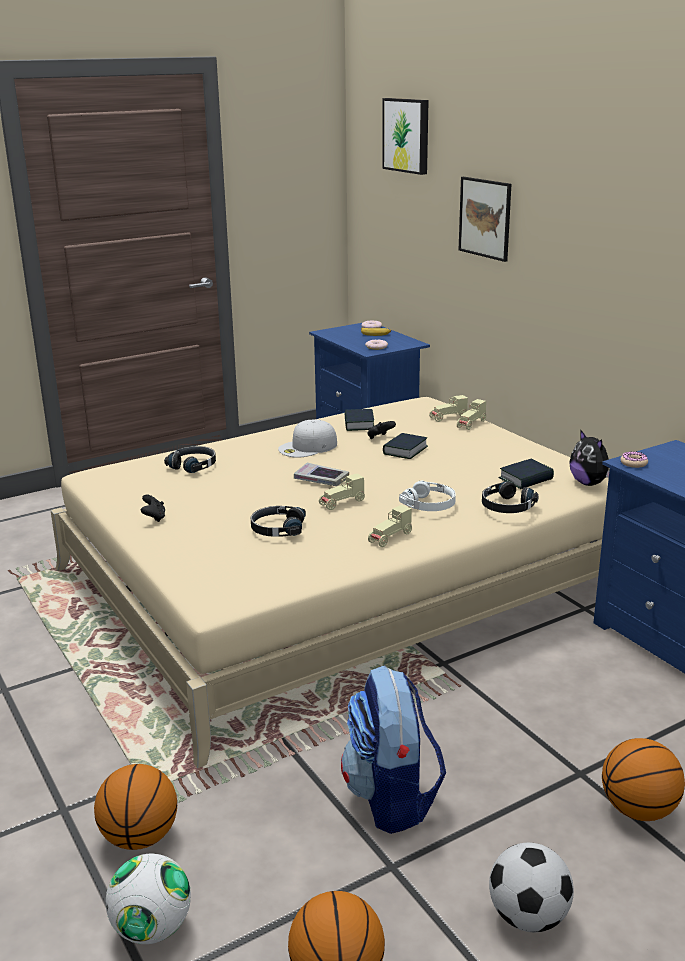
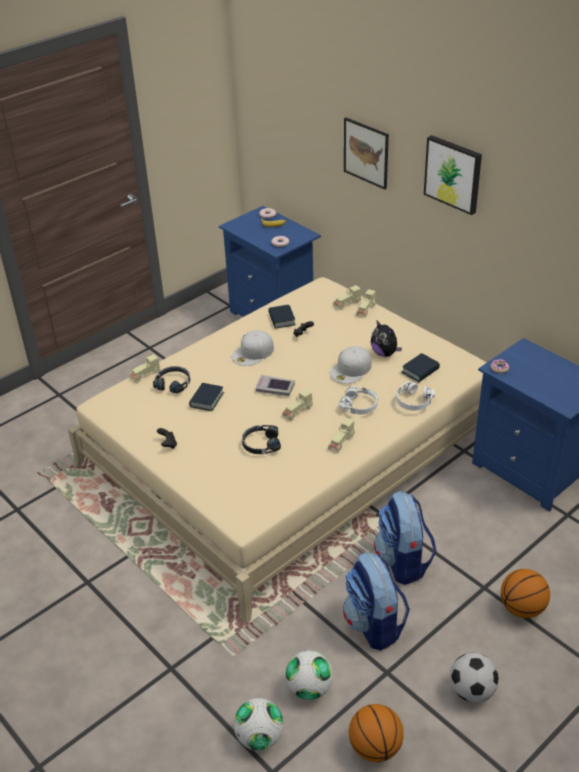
camera: 10 degrees left, 15 degrees up
basketball [94,764,177,850] -> none
picture [382,98,429,175] -> picture moved to [424,135,482,215]
book [383,433,428,459] -> book moved to [189,383,224,411]
black headphones [482,481,539,513] -> white headphones [396,381,435,410]
plush toy [569,429,609,486] -> plush toy moved to [371,321,402,357]
none -> beige toy car [129,354,160,383]
none -> football [286,650,333,700]
none -> white cap [330,346,372,384]
none -> backpack [374,491,437,585]

